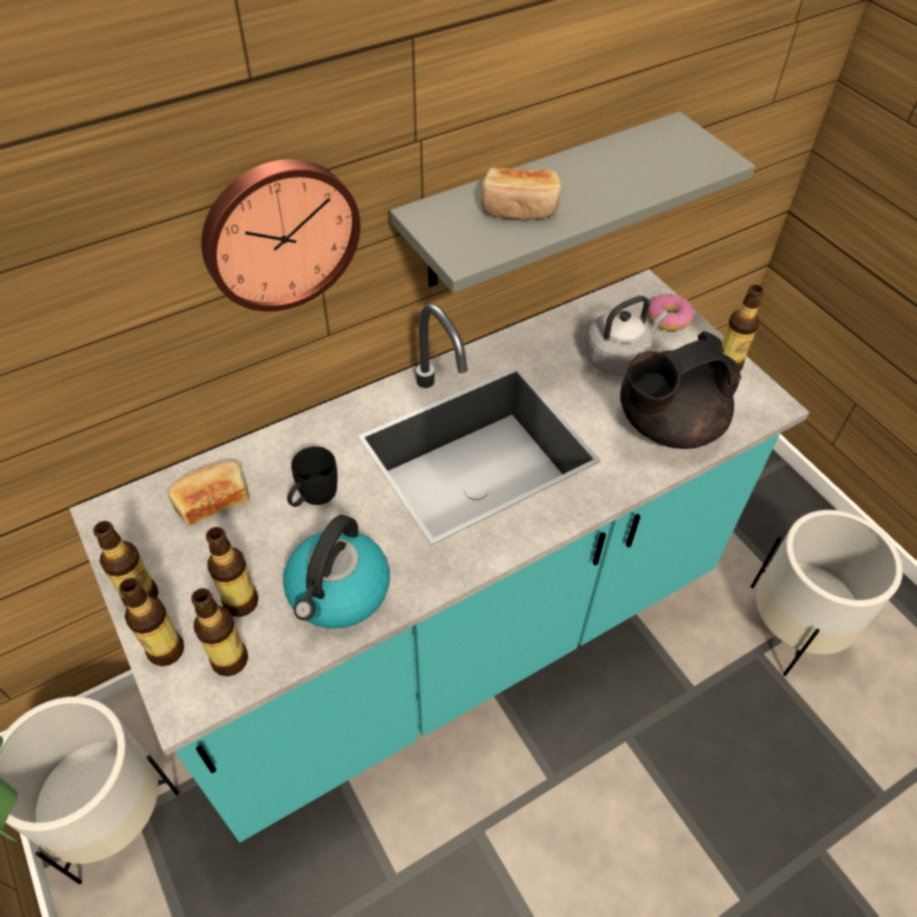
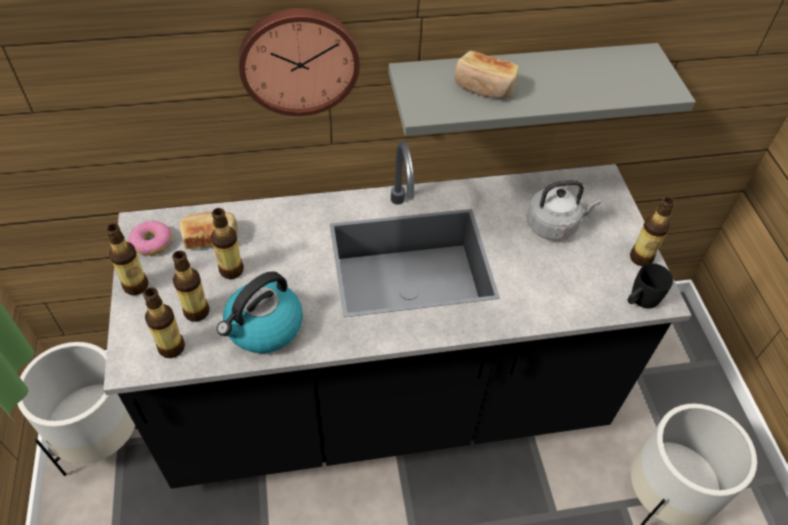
camera: 20 degrees right, 0 degrees up
turquoise counter [69,269,810,842] -> black counter [103,141,692,489]
bottle [119,578,184,666] -> bottle moved to [211,208,244,279]
black mug [287,446,338,507] -> black mug moved to [628,263,673,308]
black teapot [620,331,741,449] -> none
donut [648,294,694,331] -> donut moved to [128,220,172,256]

